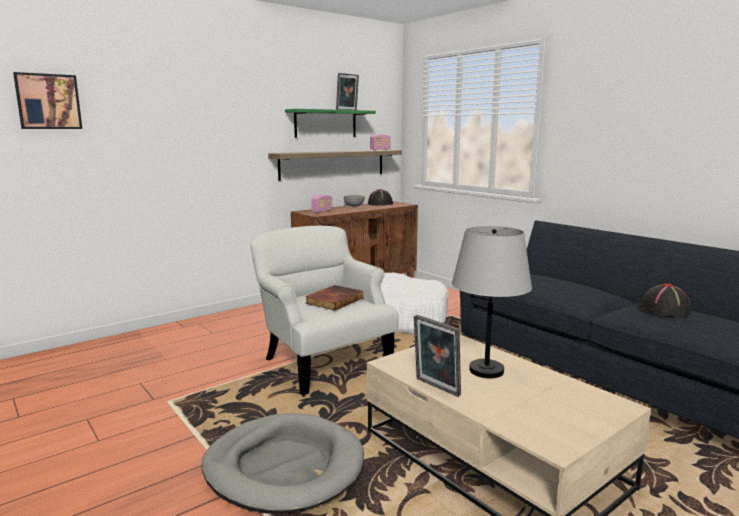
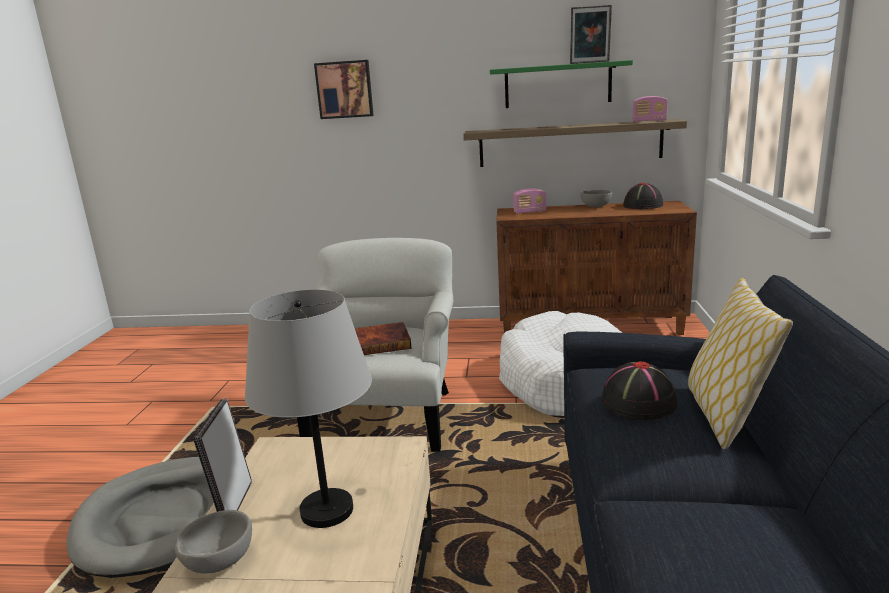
camera: 45 degrees right, 5 degrees up
picture [13,72,82,129] -> picture moved to [314,60,374,119]
black hat [639,283,691,317] -> black hat moved to [601,361,677,420]
none -> grey bowl [175,510,252,573]
none -> pillow [688,278,793,449]

